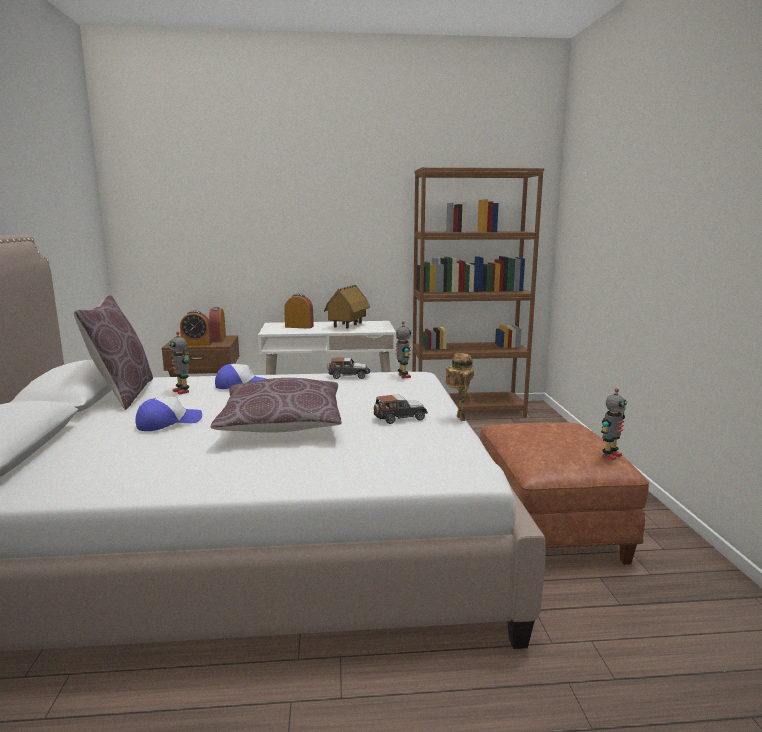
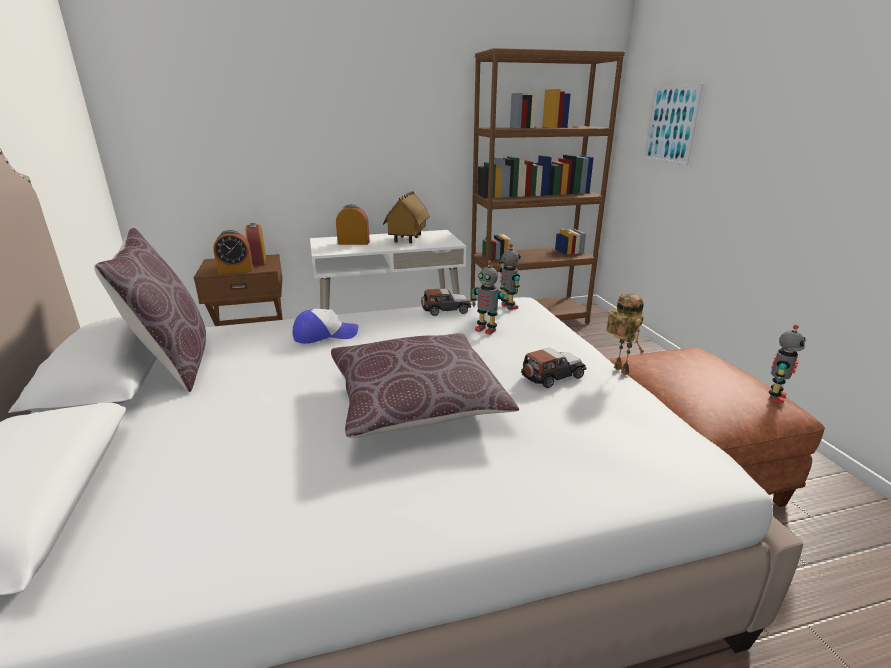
camera: 10 degrees left, 10 degrees up
cap [135,397,202,431] -> none
toy robot [169,331,190,394] -> toy robot moved to [471,261,506,335]
none -> picture [643,84,703,166]

